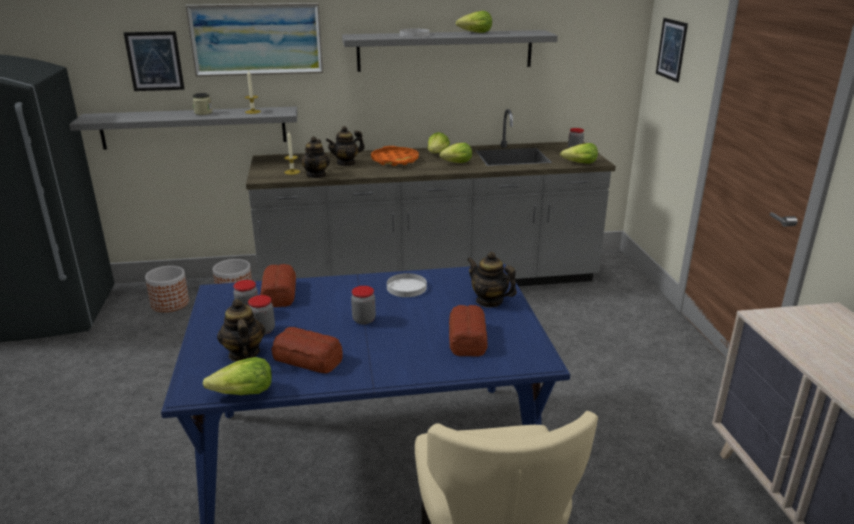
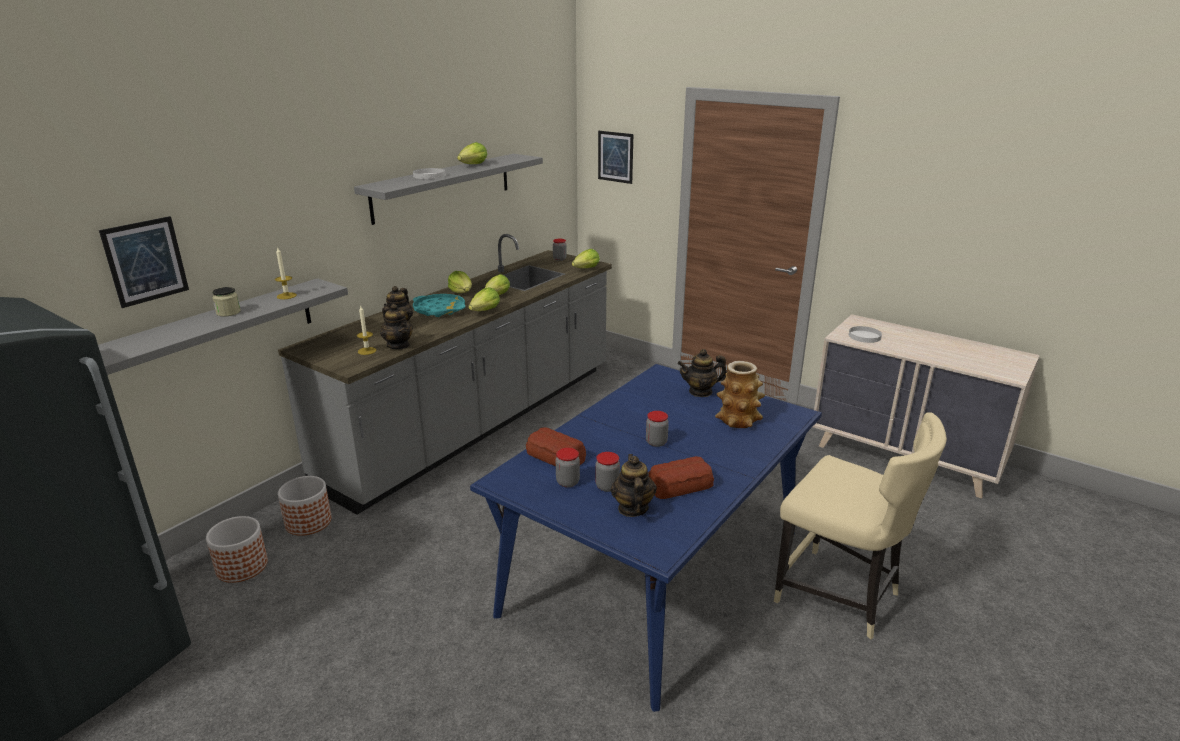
camera: 45 degrees left, 0 degrees up
picture [185,3,323,77] -> none
lettuce [203,357,272,395] -> lettuce moved to [468,287,500,311]
teapot [217,299,265,362] -> teapot turned 60 degrees clockwise [611,454,657,517]
orange tray [371,146,419,166] -> turquoise tray [413,294,466,317]
white plate [387,273,427,297] -> white plate moved to [849,326,882,343]
bread [449,305,488,356] -> vase [715,361,765,428]

